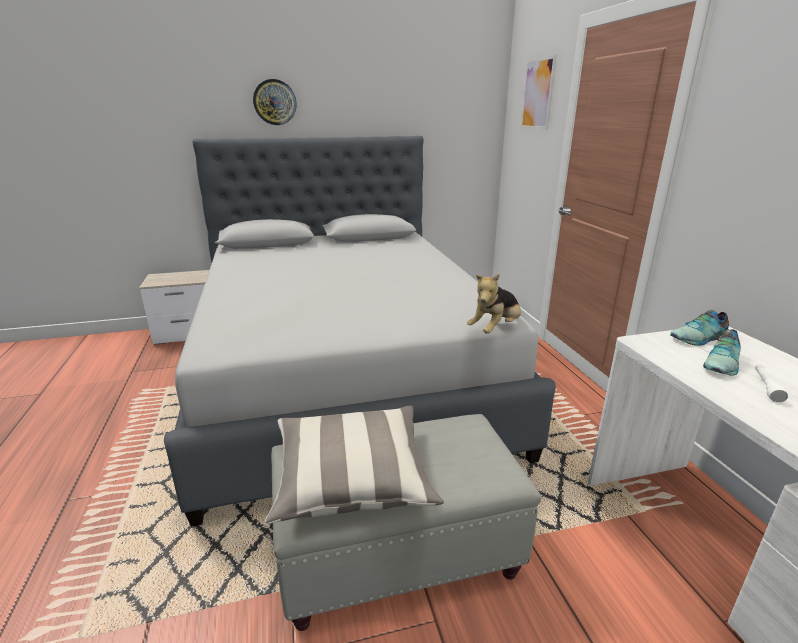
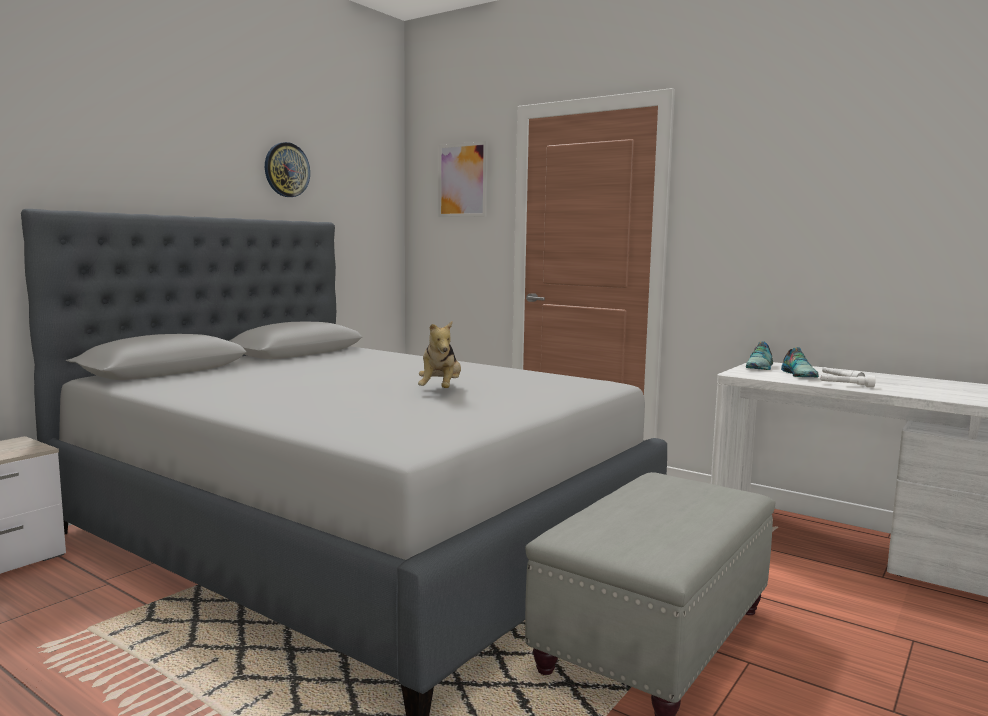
camera: 40 degrees left, 15 degrees down
wall clock [253,79,297,125] -> wall clock moved to [265,142,310,197]
pillow [265,406,444,524] -> none
plush toy [467,273,521,334] -> plush toy moved to [418,321,461,388]
none -> white flashlight [821,375,876,387]

